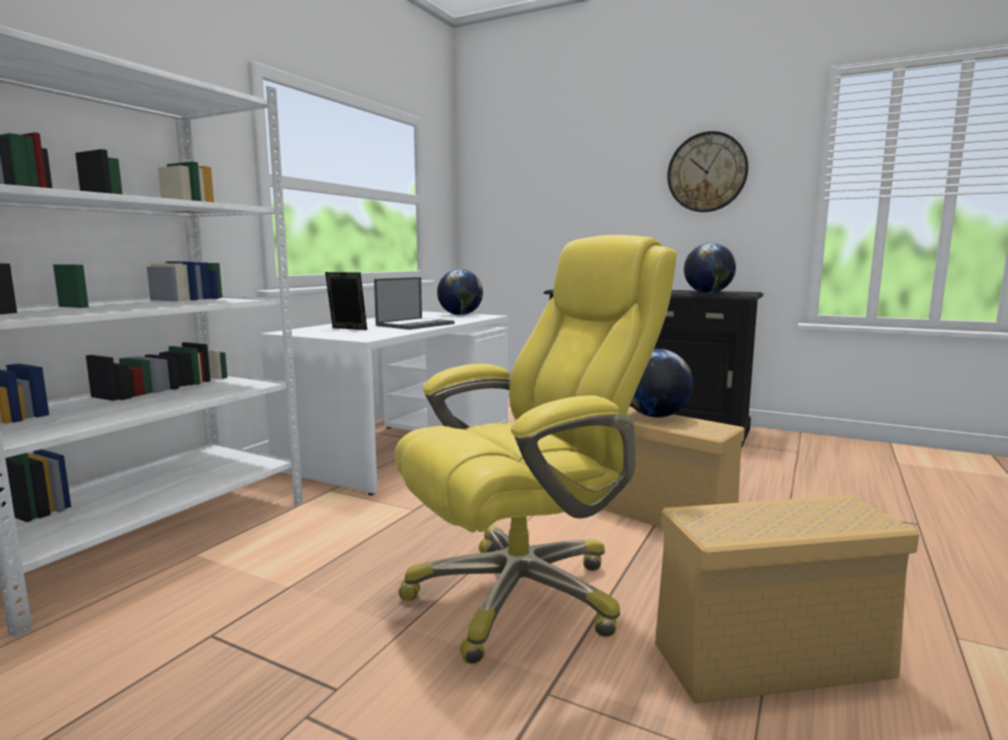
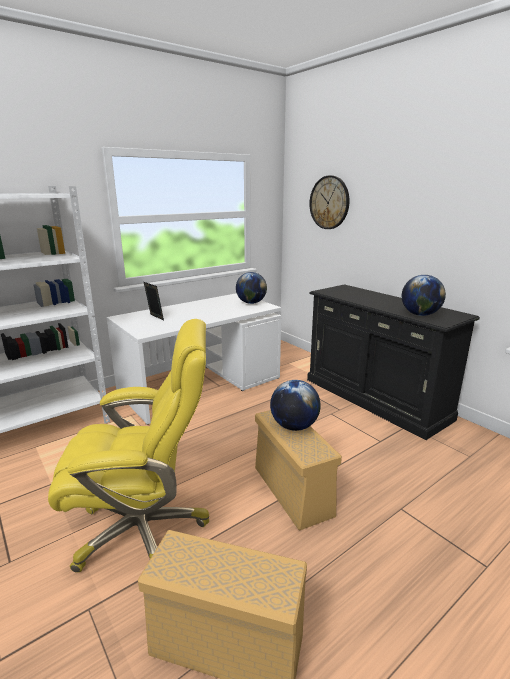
camera: 25 degrees right, 10 degrees up
laptop [374,277,455,330] -> none
wall clock [667,131,748,212] -> wall clock moved to [310,175,349,229]

